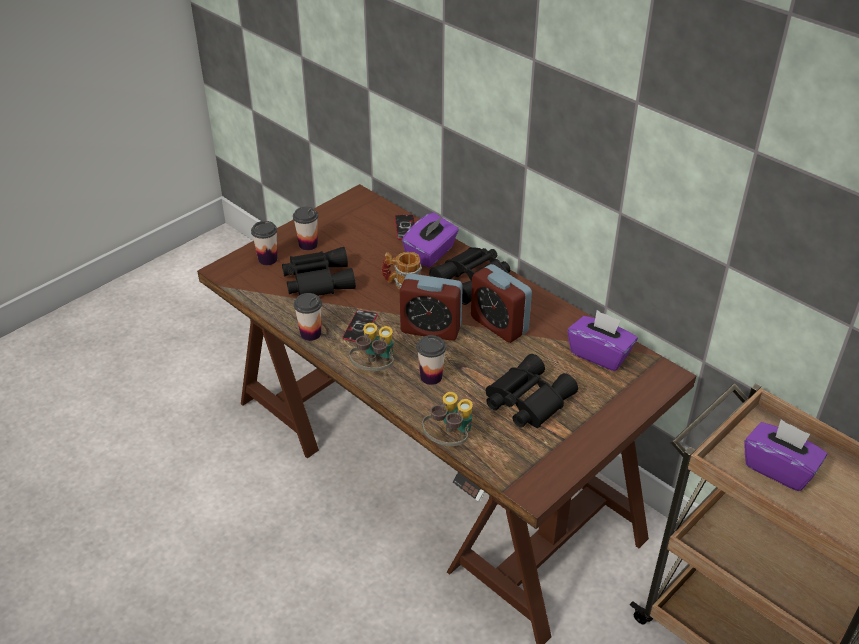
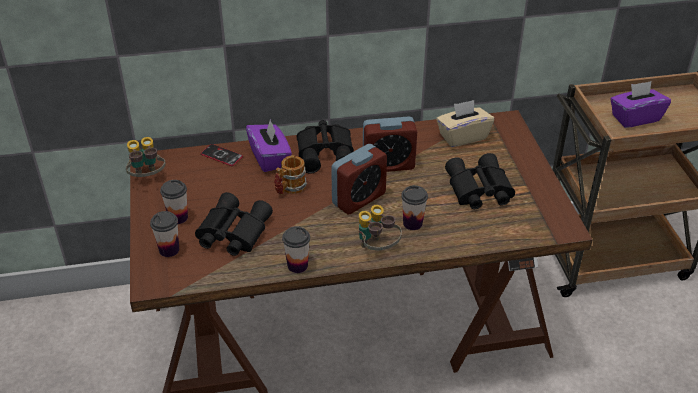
camera: 55 degrees left, 0 degrees up
phone [342,310,378,342] -> none
binoculars [423,392,473,446] -> binoculars moved to [126,137,166,177]
purple tissue box [567,310,638,371] -> beige tissue box [436,100,494,147]

